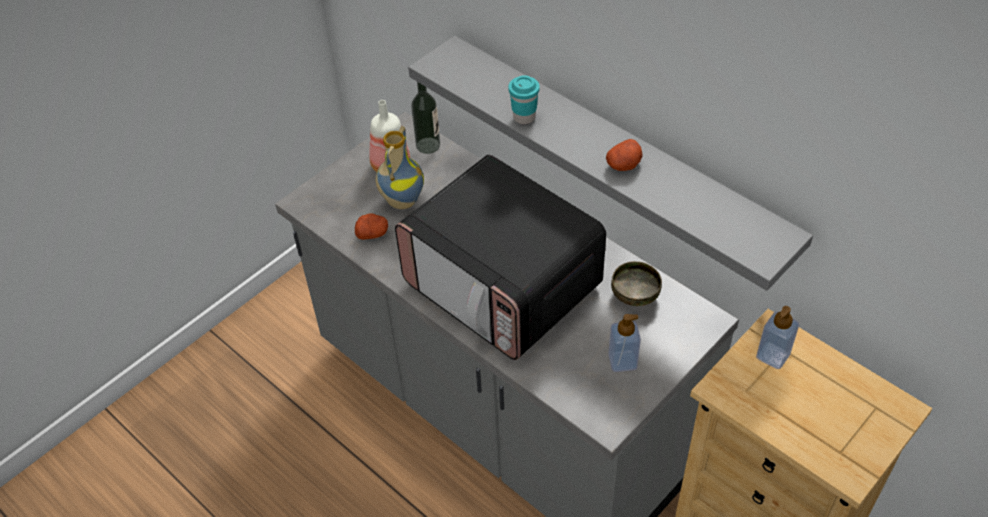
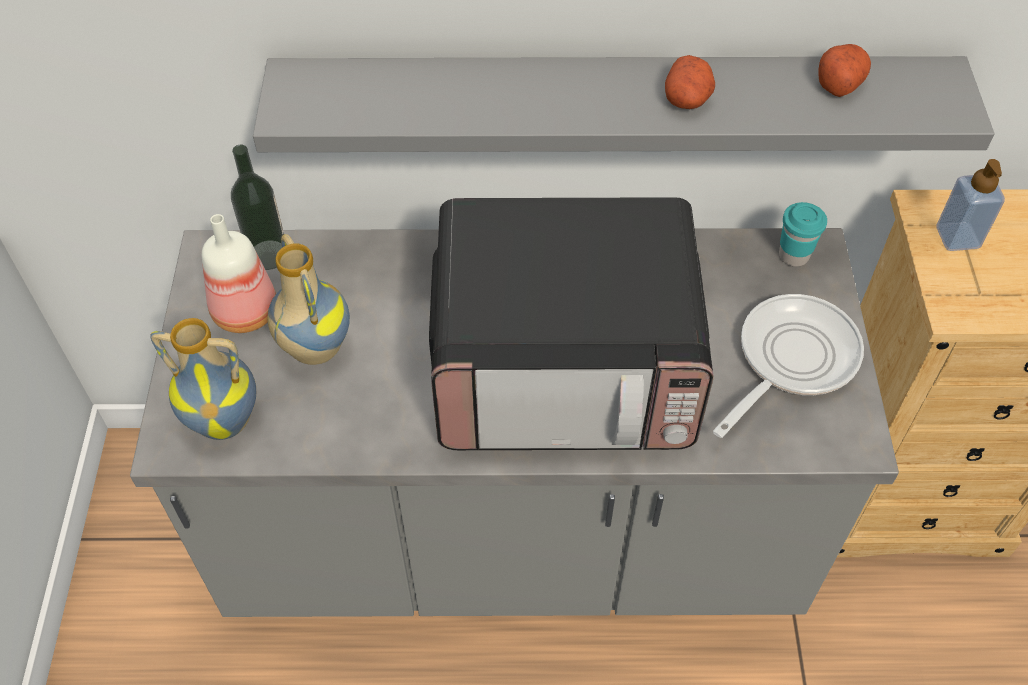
camera: 45 degrees left, 5 degrees up
potato [355,213,388,240] -> potato moved to [818,44,871,97]
turquoise cup [508,75,540,124] -> turquoise cup moved to [779,202,827,267]
soap dispenser [608,314,641,372] -> frying pan [713,294,864,438]
bowl [611,261,662,306] -> none
none -> vase [150,318,256,440]

